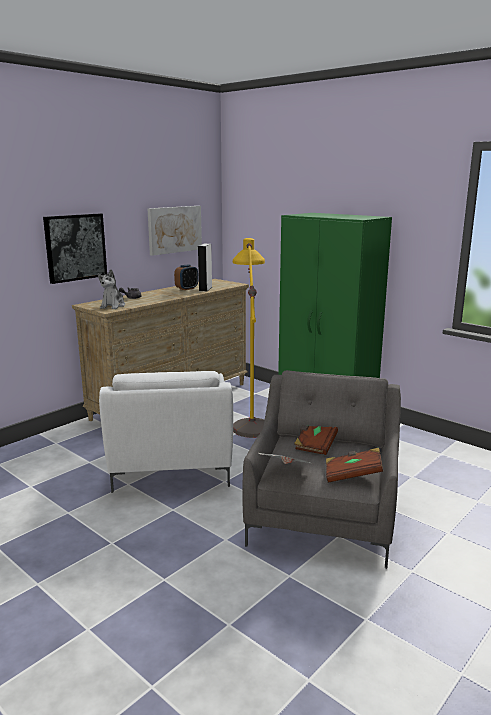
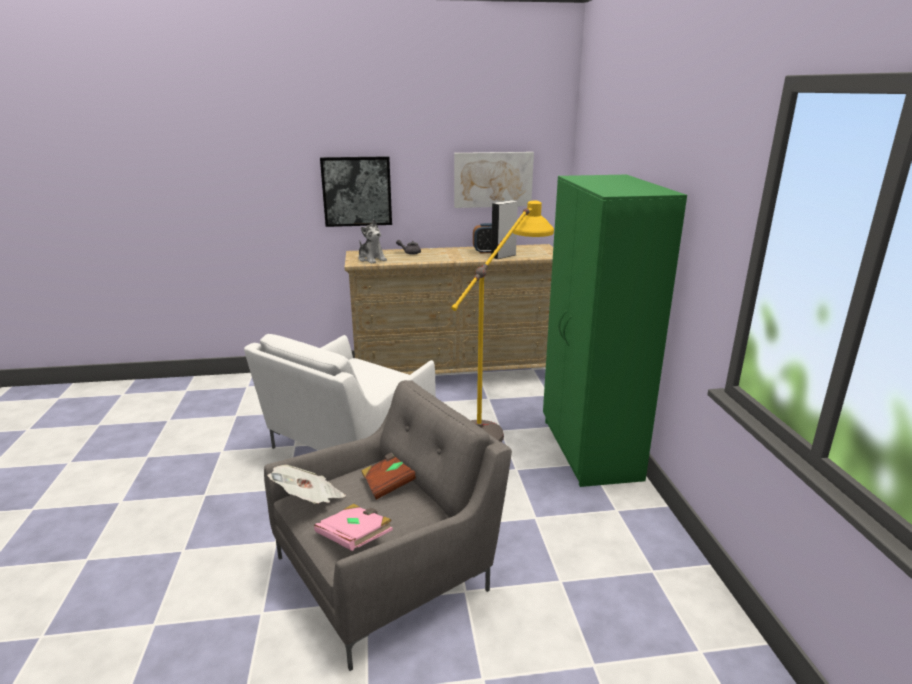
camera: 40 degrees right, 5 degrees up
plush toy [98,269,125,309] -> plush toy turned 90 degrees counterclockwise [358,219,387,263]
brown book [326,448,383,483] -> pink book [314,504,393,551]

